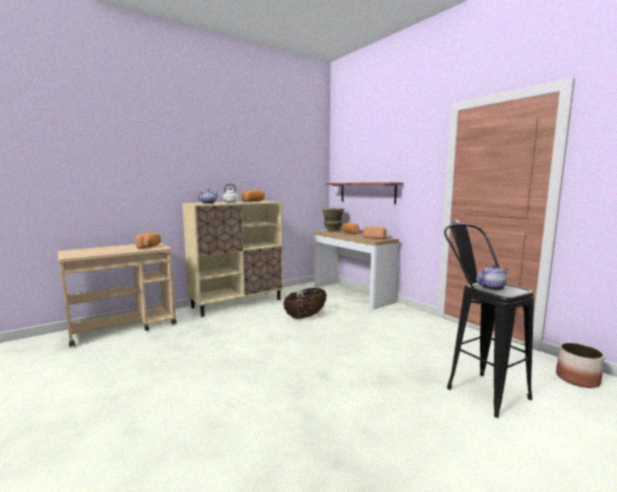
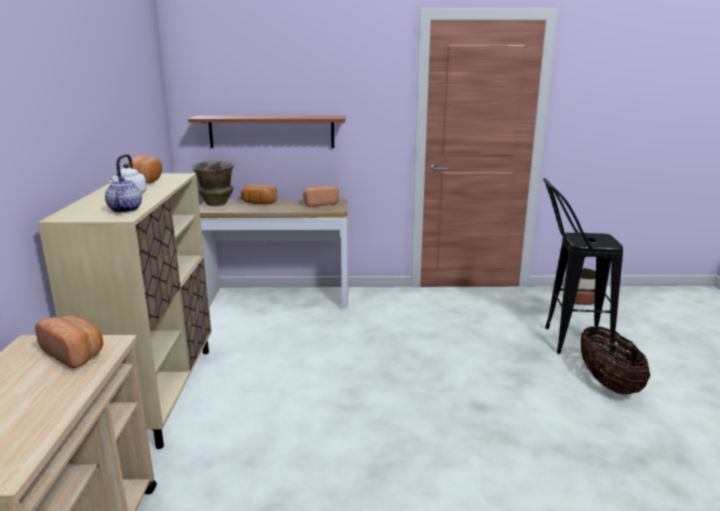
camera: 55 degrees left, 10 degrees up
basket [283,288,327,319] -> basket moved to [580,327,650,395]
teapot [477,265,509,290] -> none

